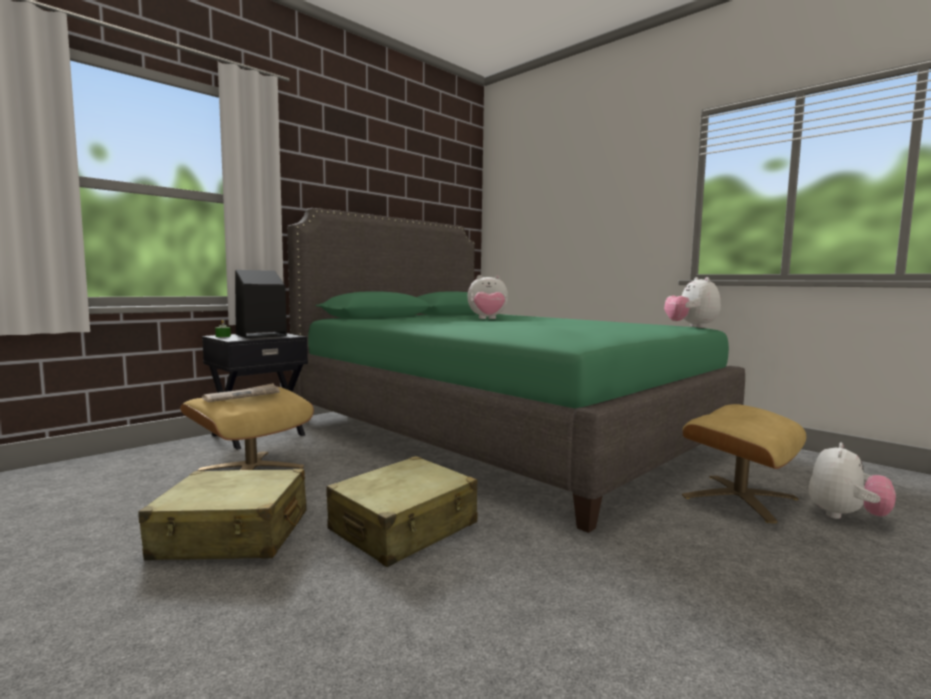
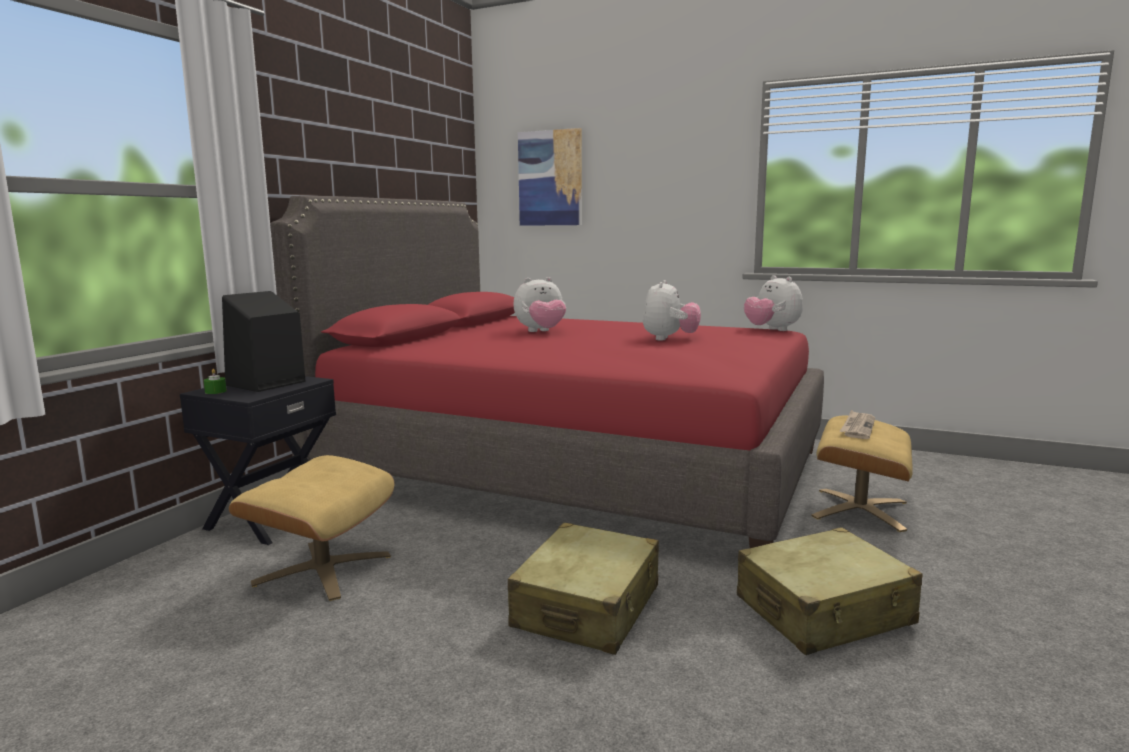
camera: 20 degrees left, 5 degrees up
beige suitcase [138,469,307,560] -> beige suitcase moved to [737,527,923,655]
newspaper [202,383,280,402] -> newspaper moved to [840,410,875,439]
green bed [287,208,745,533] -> red bed [270,196,824,548]
plush toy [809,443,896,519] -> plush toy moved to [643,280,701,341]
none -> picture [518,128,582,226]

